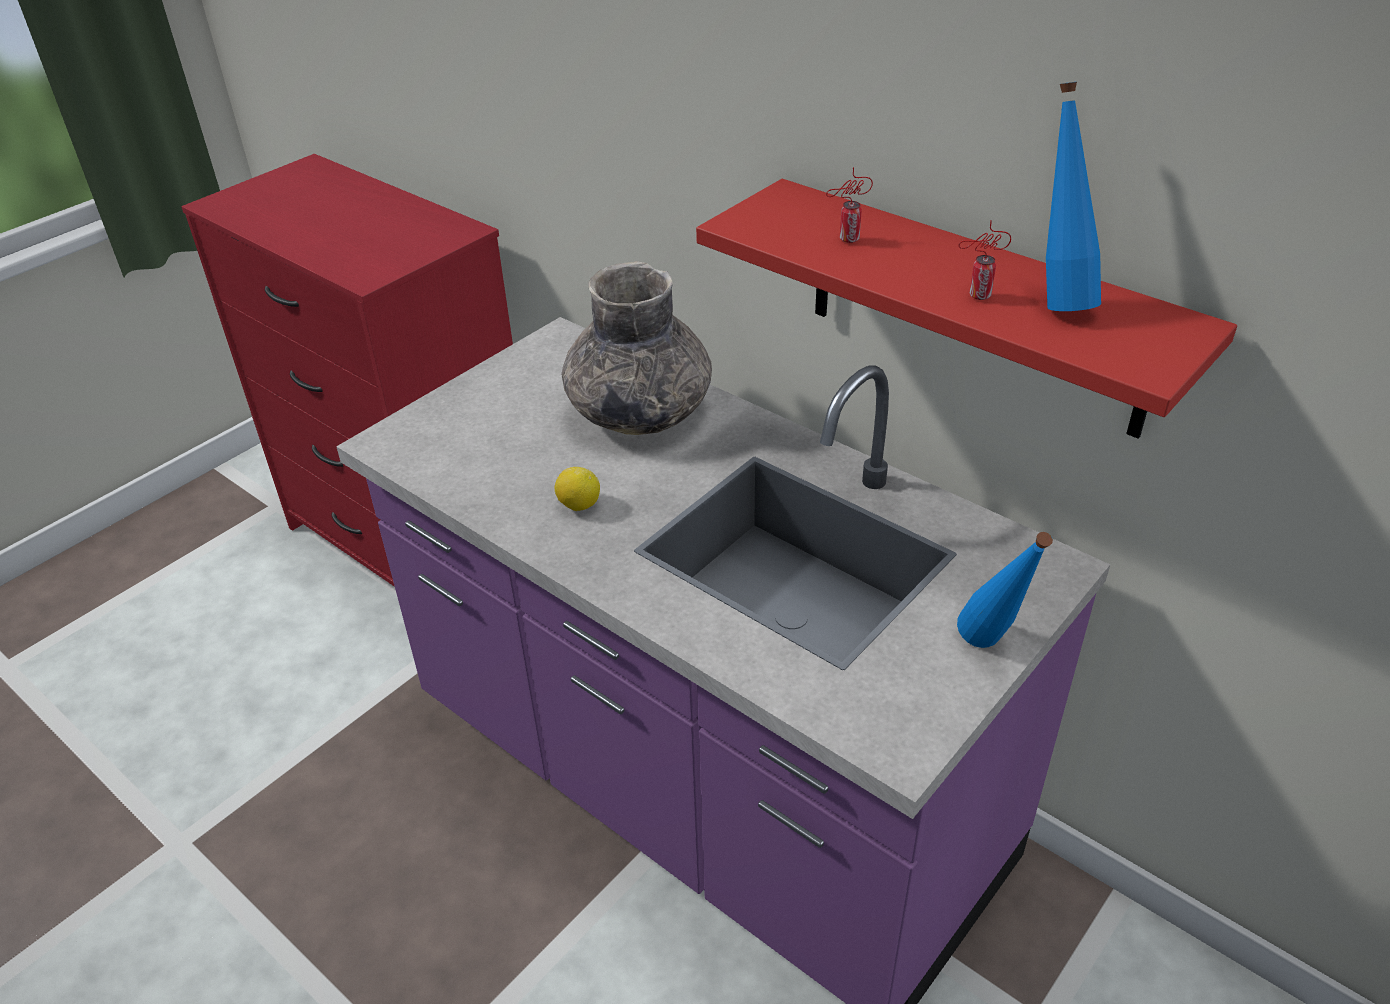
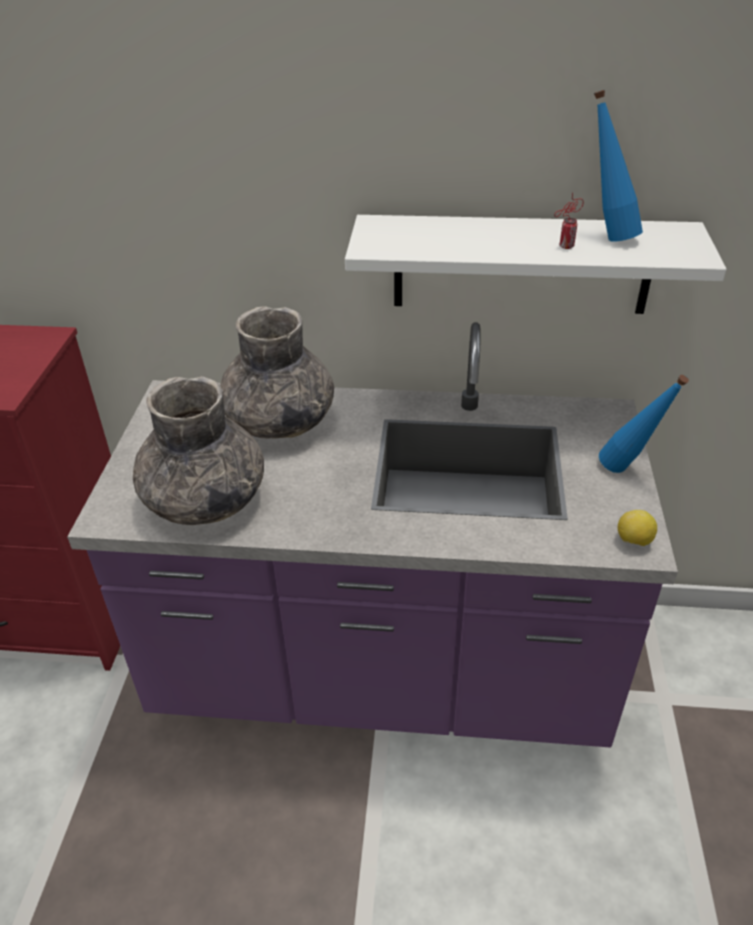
camera: 35 degrees left, 0 degrees up
lemon [555,467,600,511] -> lemon moved to [618,510,657,546]
red shelf [696,179,1237,438] -> white shelf [345,215,727,314]
can [826,167,873,243] -> none
none -> grey vase [133,376,264,525]

